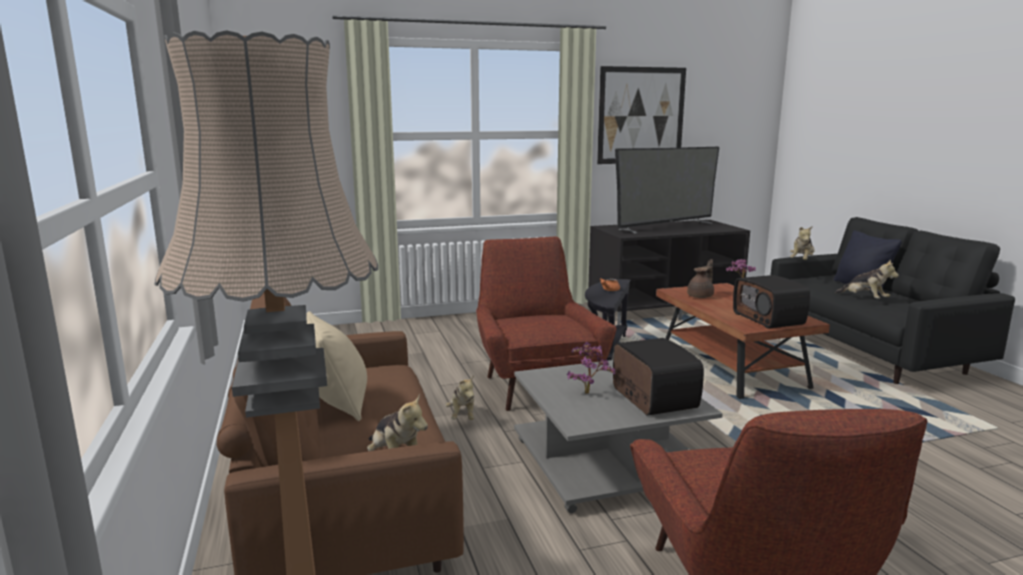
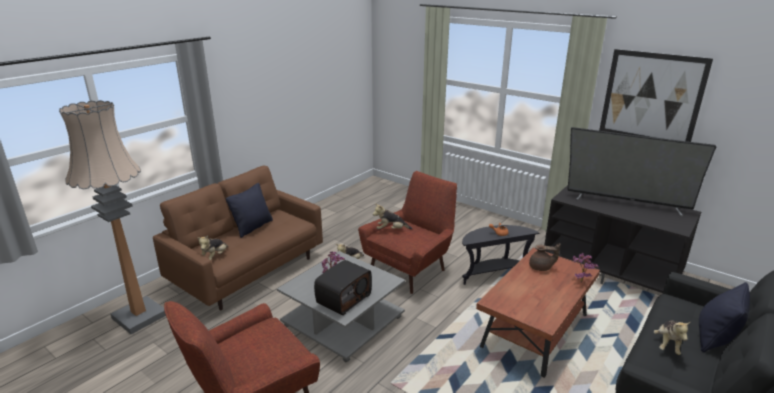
camera: 55 degrees right, 10 degrees up
beige pillow [306,311,367,421] -> black pillow [226,183,273,238]
radio [733,275,810,329] -> none
plush toy [790,226,815,260] -> plush toy moved to [373,204,412,229]

